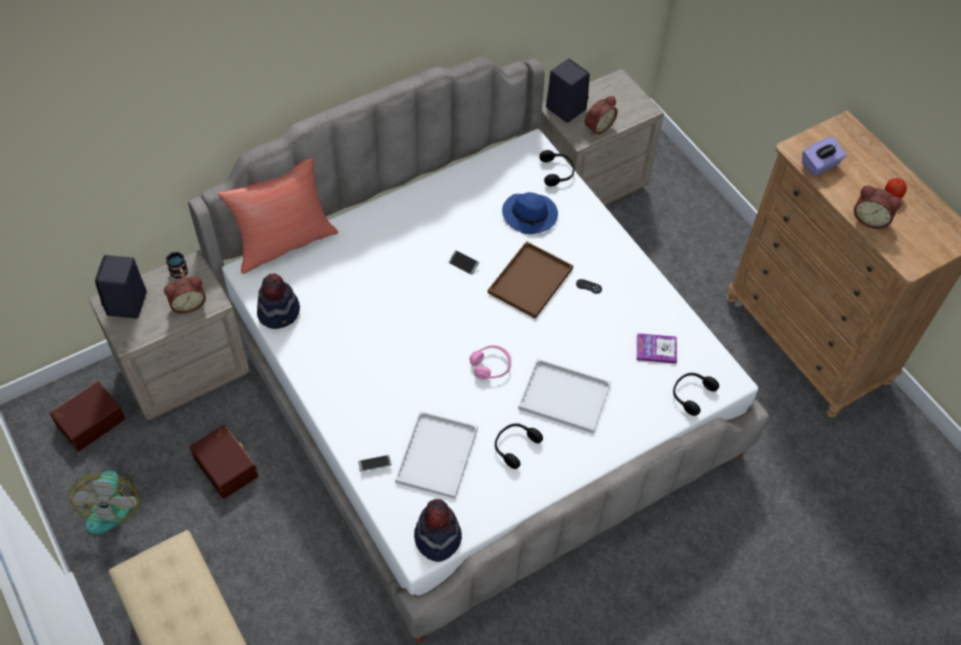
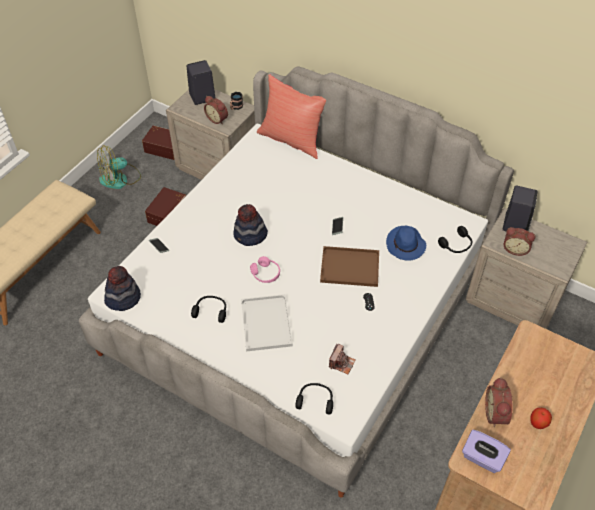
camera: 65 degrees right, 5 degrees down
hat [257,273,300,329] -> hat moved to [233,204,268,246]
white tray [395,411,478,499] -> none
book [637,333,677,363] -> camera [329,344,356,374]
purple tissue box [802,137,846,176] -> purple tissue box moved to [462,430,511,473]

